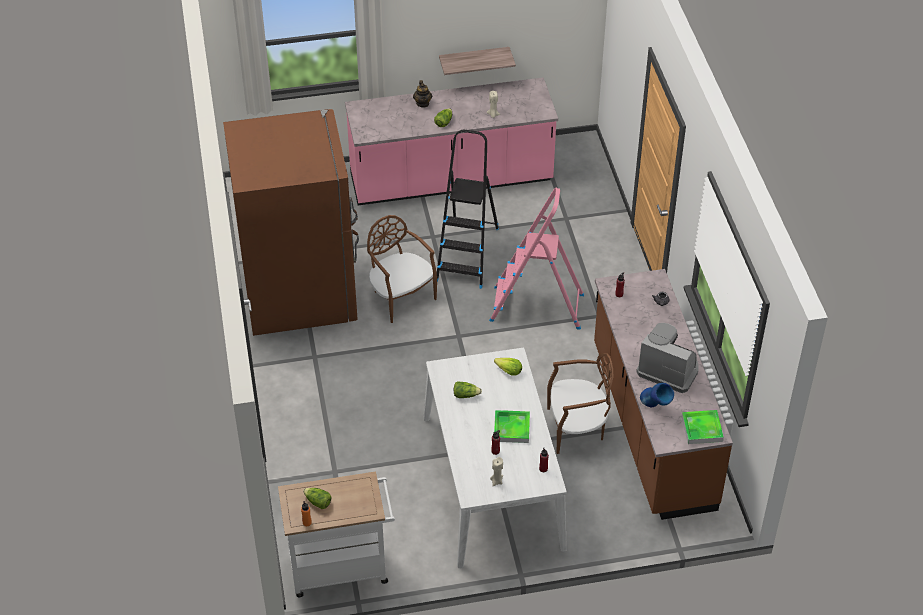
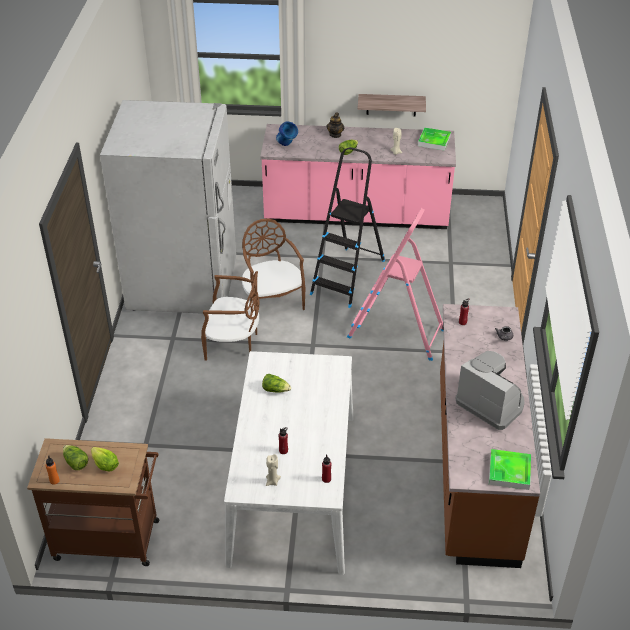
camera: 15 degrees right, 5 degrees down
brown fridge [223,109,359,336] -> white fridge [100,100,236,314]
white cart [278,471,395,597] -> brown cart [27,438,159,566]
lettuce [494,358,522,376] -> lettuce moved to [91,447,119,471]
tray [494,410,530,443] -> tray moved to [418,127,451,151]
brown chair [547,353,614,454] -> brown chair moved to [201,271,260,361]
blue vase [640,383,674,407] -> blue vase moved to [276,122,298,146]

